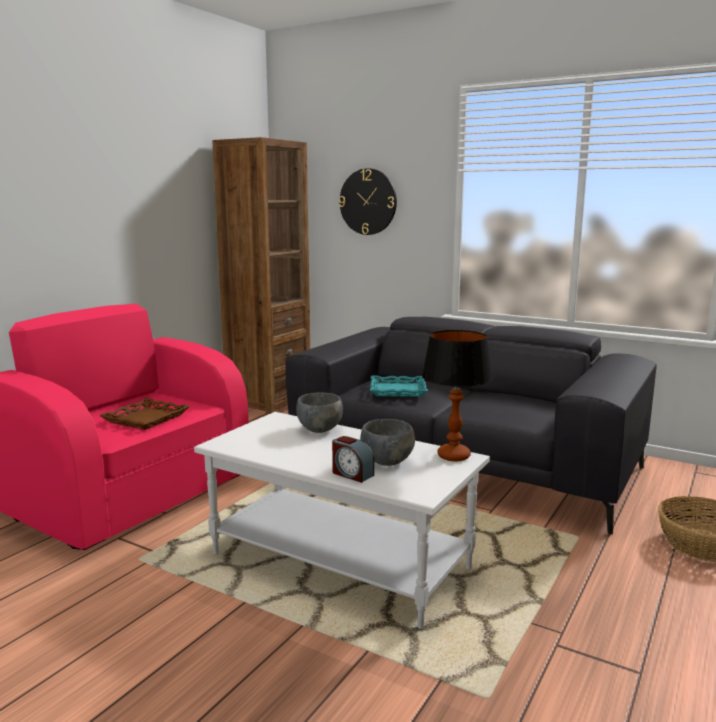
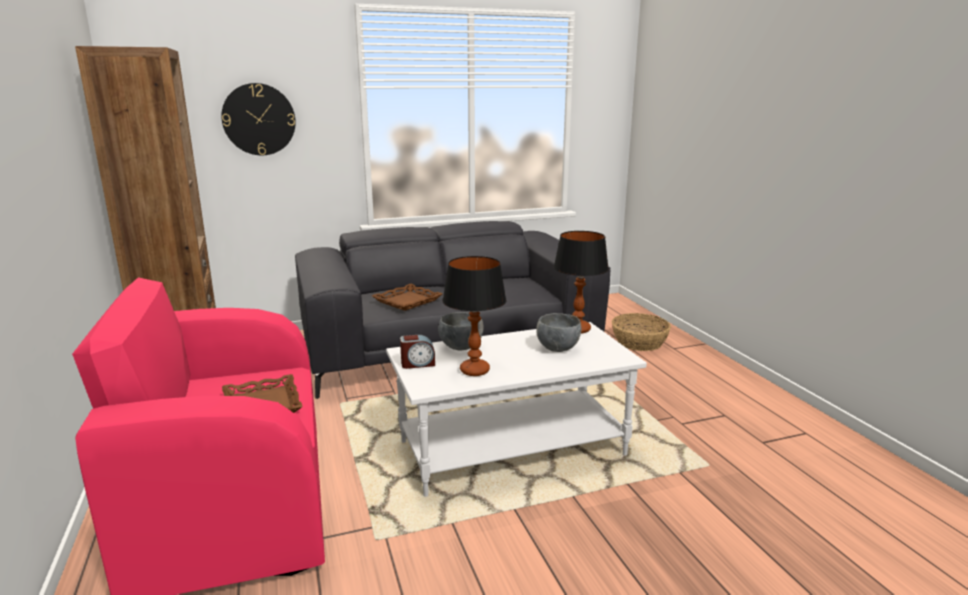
camera: 50 degrees left, 5 degrees up
alarm clock [332,436,374,483] -> alarm clock moved to [400,335,435,369]
turquoise tray [370,376,428,397] -> brown tray [372,284,442,311]
none -> table lamp [442,256,506,376]

